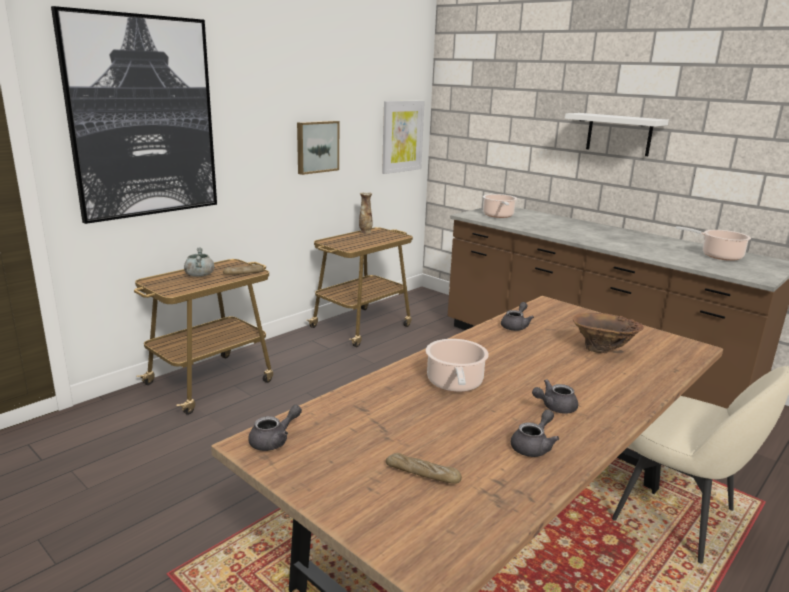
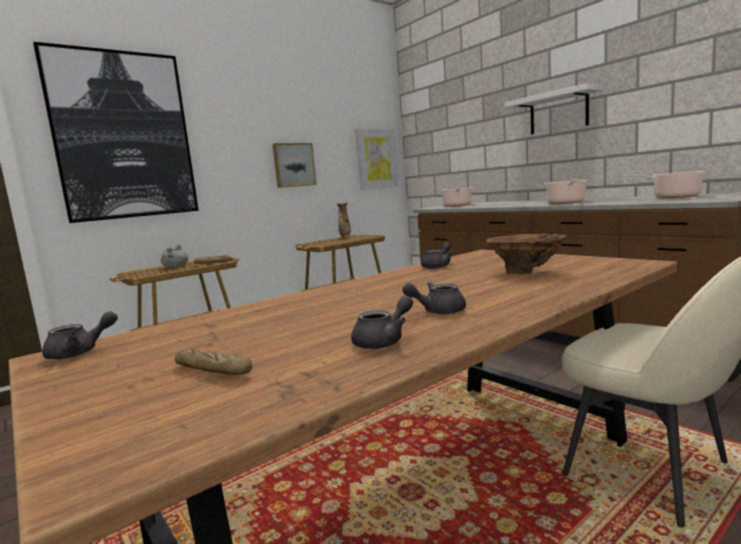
camera: 10 degrees right, 10 degrees down
cooking pot [426,339,489,392] -> cooking pot moved to [545,179,588,204]

